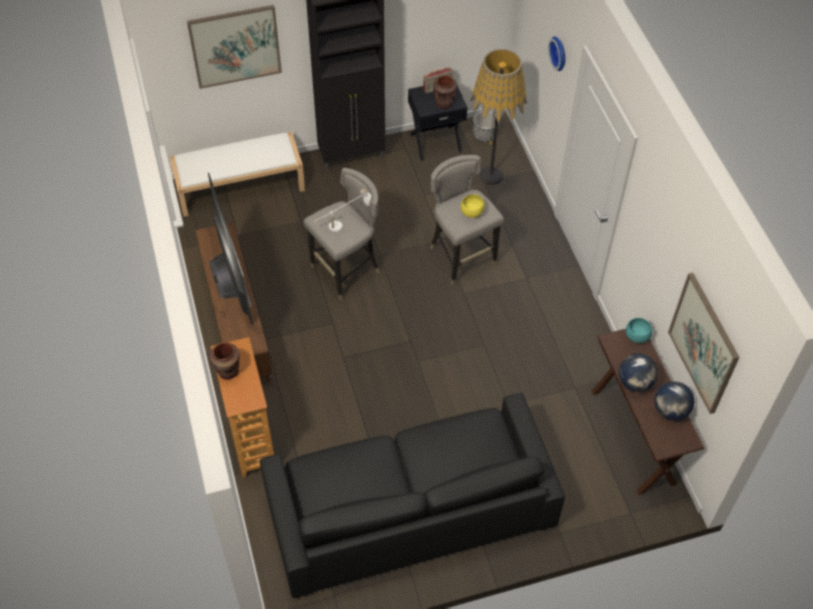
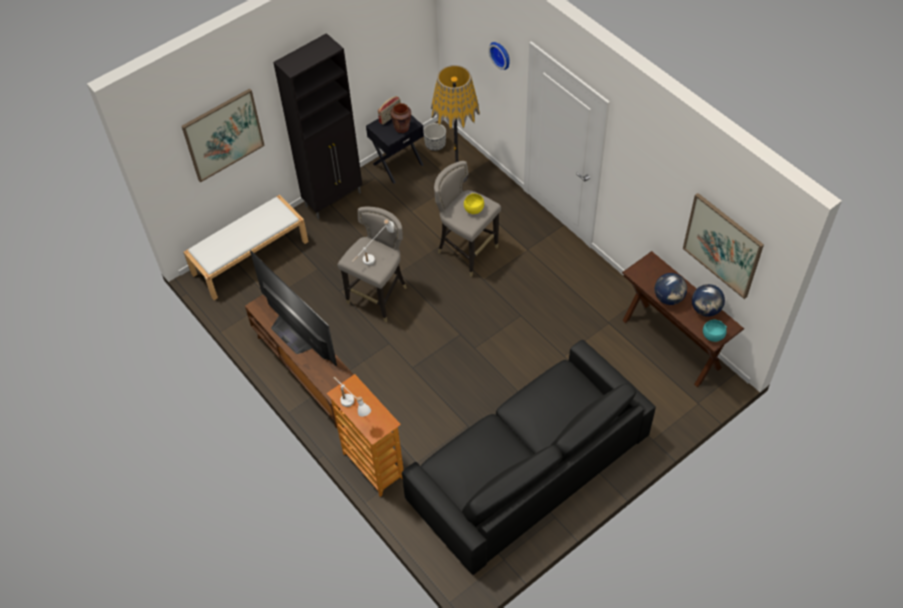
camera: 20 degrees left, 0 degrees up
brown vase [209,342,240,380] -> white table lamp [334,377,371,417]
turquoise bowl [626,318,653,343] -> turquoise bowl moved to [703,320,727,342]

